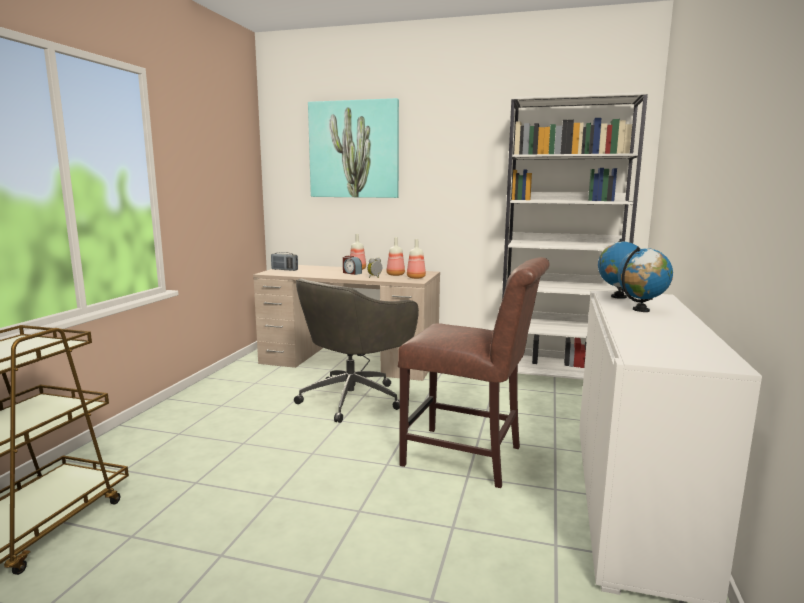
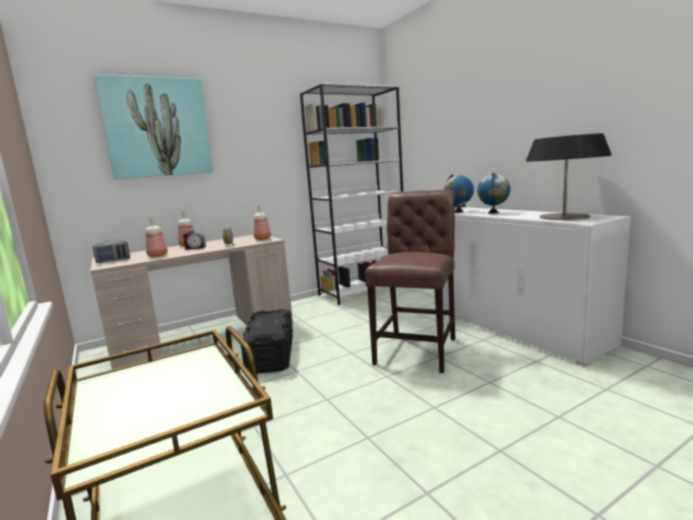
camera: 45 degrees left, 0 degrees up
grey office chair [294,278,419,423] -> black storage box [241,309,293,374]
bottle [387,237,405,276] -> bottle moved to [146,216,168,257]
brown chair [398,257,550,488] -> brown chair turned 45 degrees counterclockwise [365,190,455,373]
none -> table lamp [526,133,611,220]

